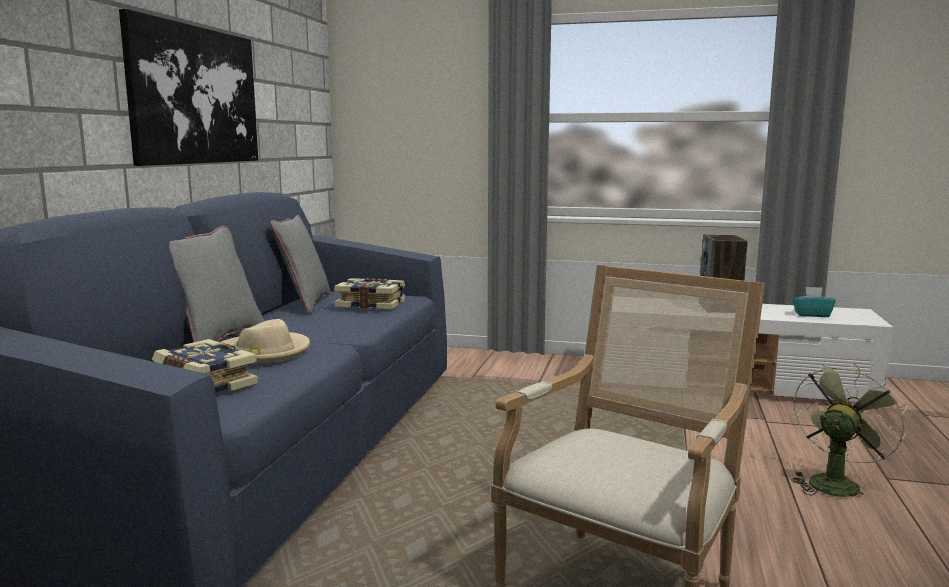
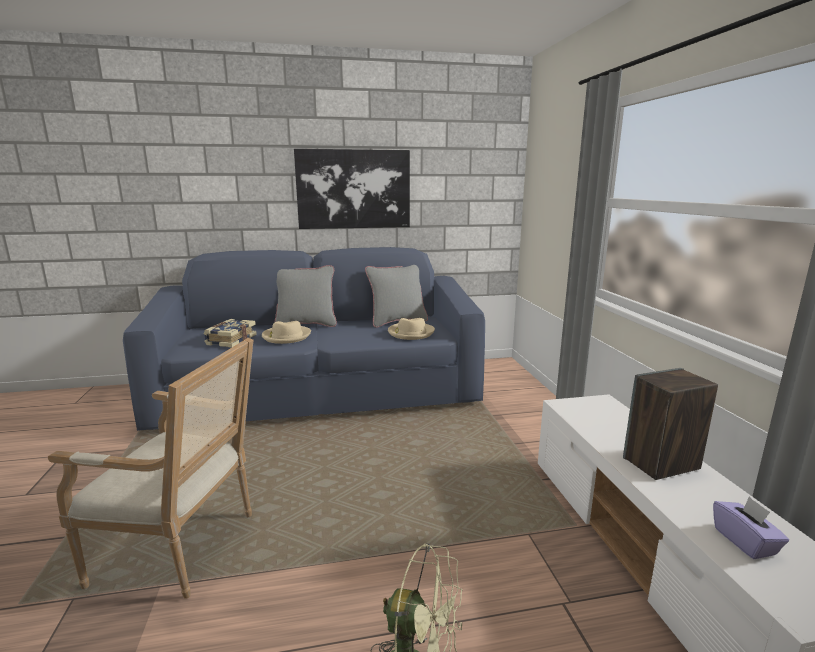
camera: 65 degrees right, 5 degrees up
book [334,278,405,310] -> beige hat [388,318,435,340]
turquoise tissue box [793,287,836,317] -> purple tissue box [713,497,789,559]

